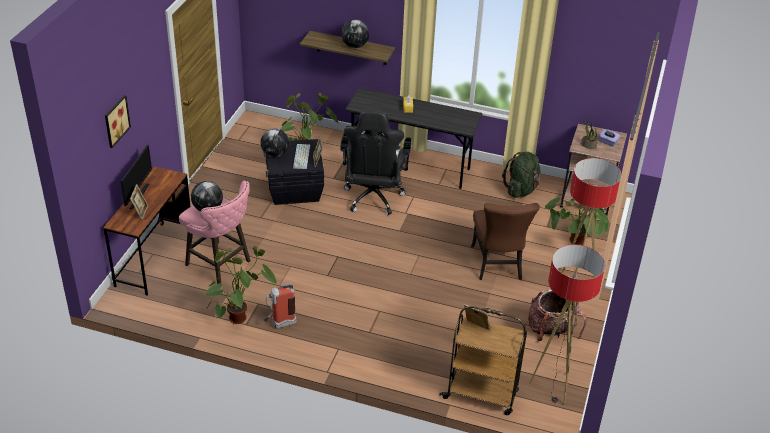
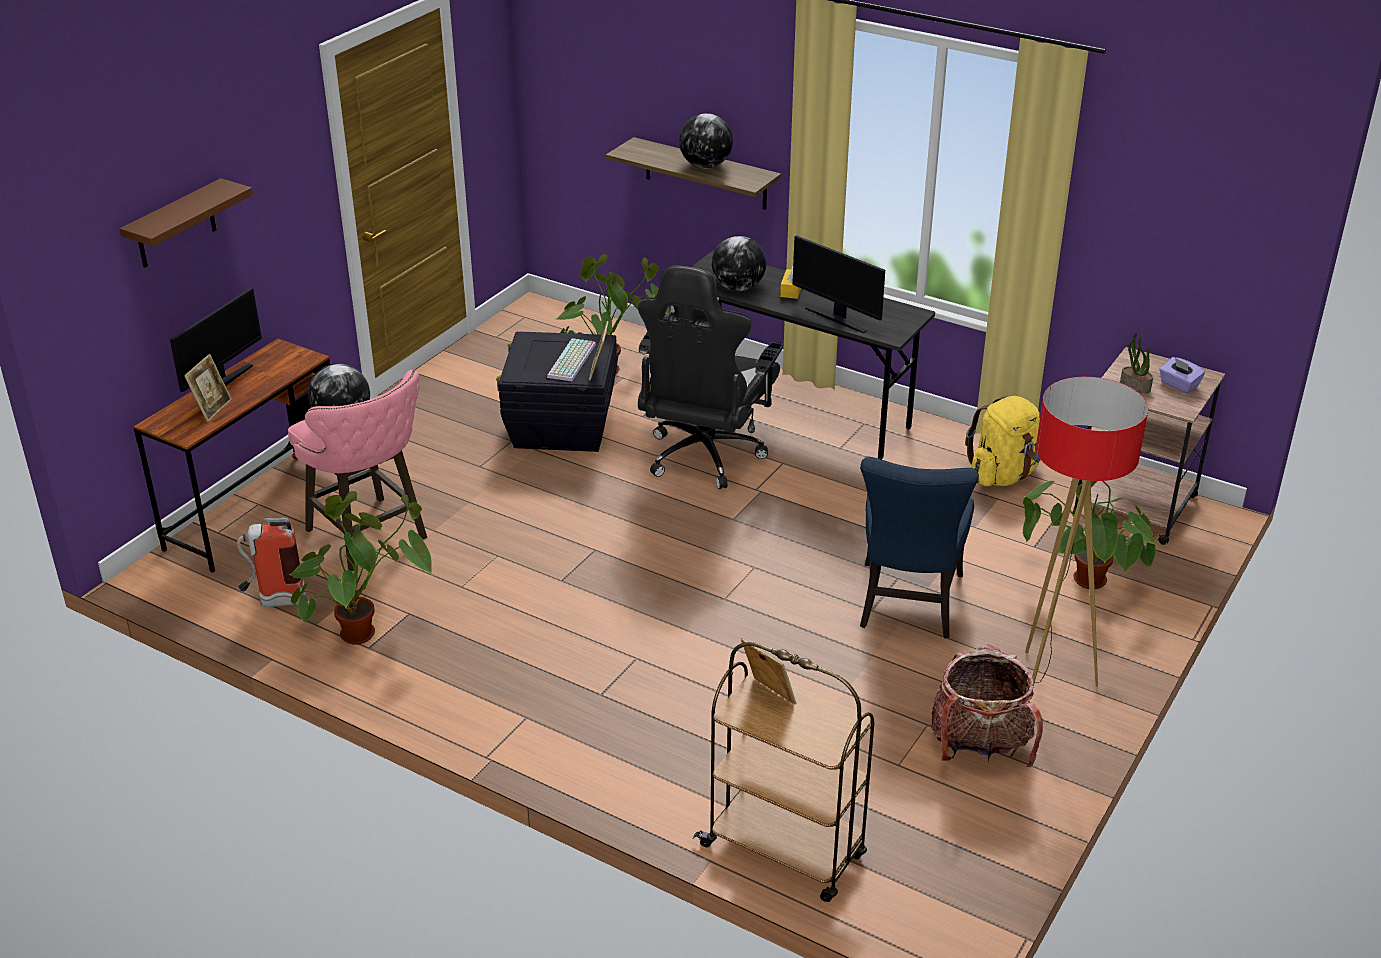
camera: 15 degrees right, 5 degrees down
picture [105,95,131,148] -> brown shelf [119,178,253,268]
globe [260,129,289,157] -> globe moved to [712,236,766,291]
fire extinguisher [263,283,296,328] -> fire extinguisher moved to [237,518,306,607]
brown chair [471,203,540,280] -> blue chair [860,457,979,639]
green backpack [502,152,541,198] -> yellow backpack [965,396,1041,486]
floor lamp [529,245,605,405] -> none
none -> monitor [792,235,885,333]

